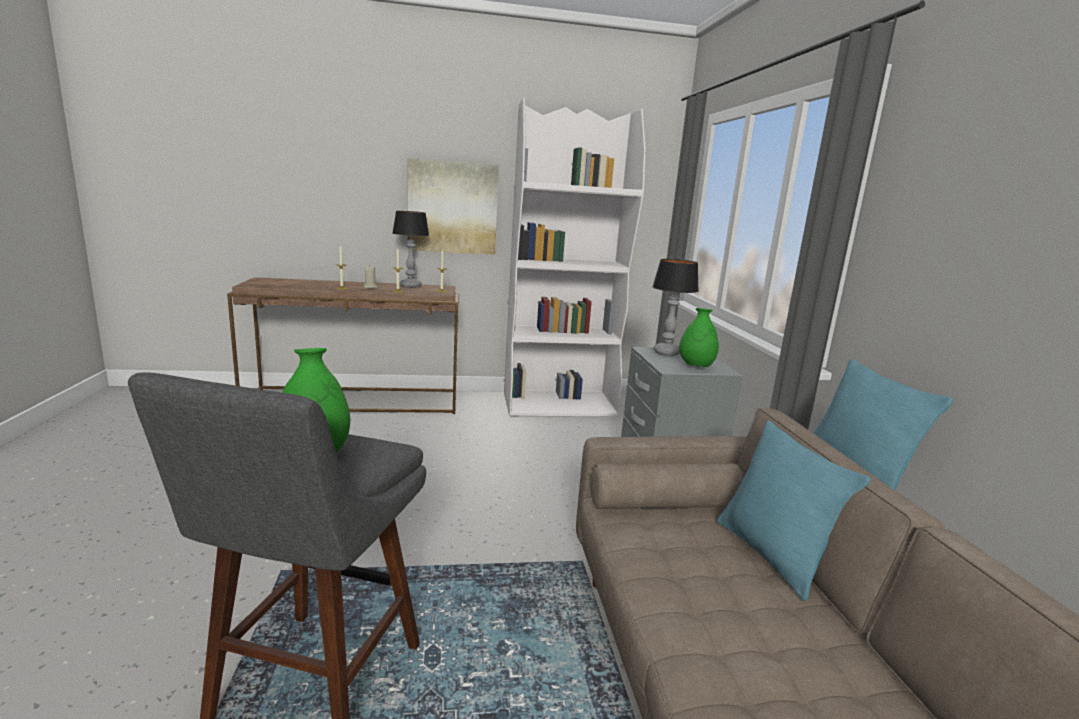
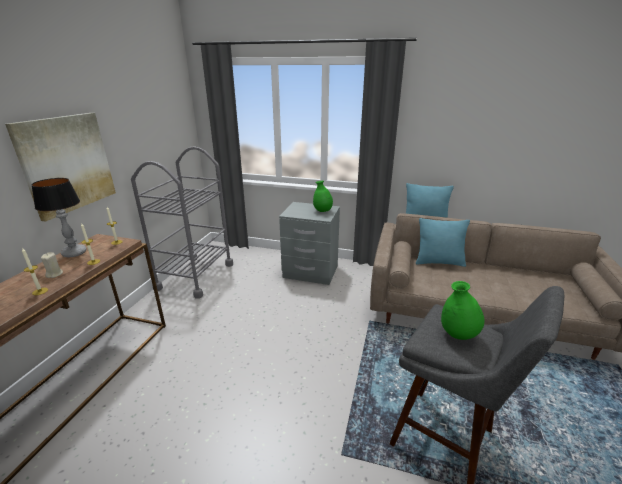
camera: 65 degrees left, 10 degrees up
white bookcase [504,98,645,417] -> grey cart [131,146,233,299]
table lamp [652,259,699,356] -> none

